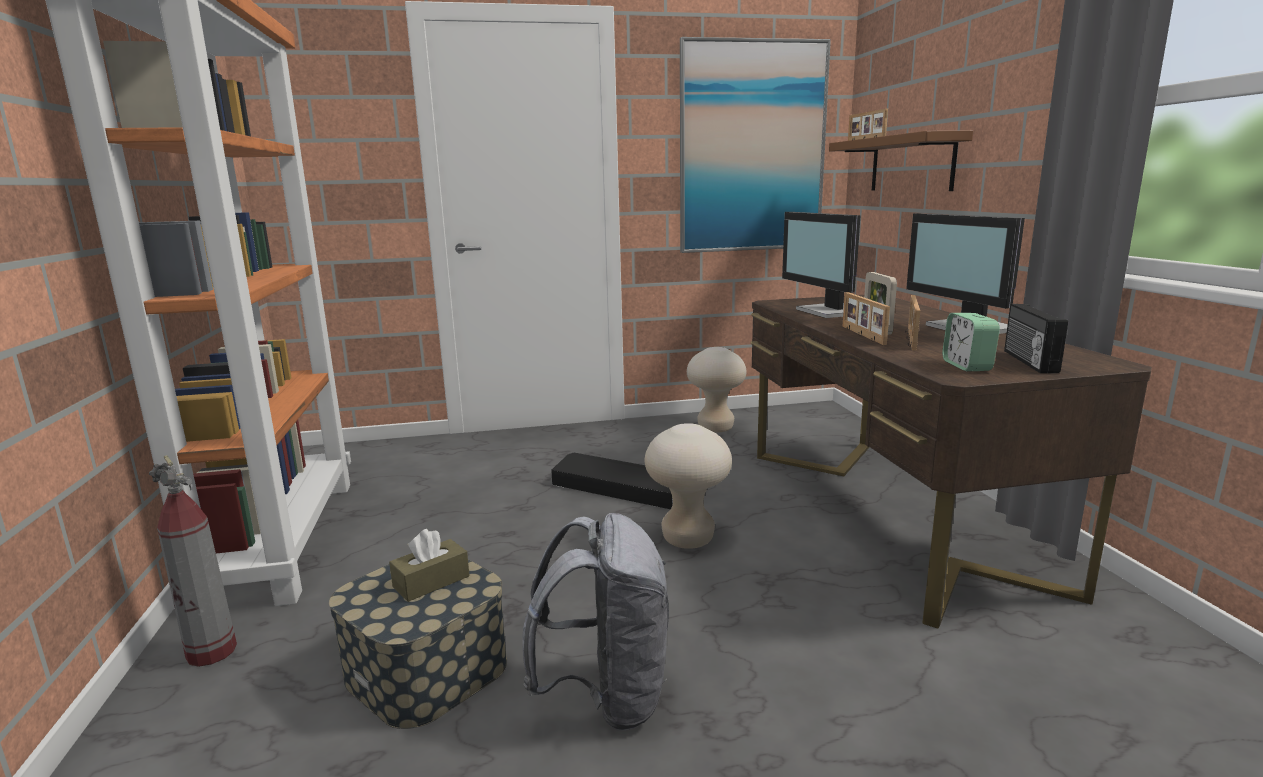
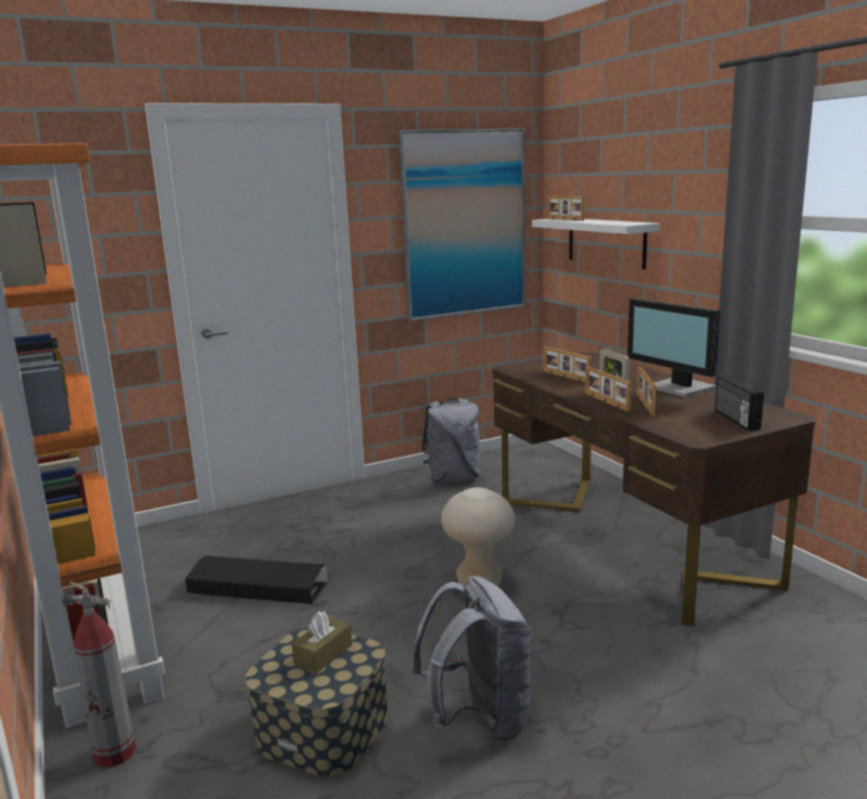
camera: 15 degrees left, 0 degrees up
black storage box [551,453,673,509] -> black storage box moved to [185,556,328,604]
beige stool [687,347,747,432] -> grey backpack [421,398,480,483]
monitor [782,212,861,318] -> picture frame [543,346,591,382]
brown shelf [829,130,973,191] -> white shelf [532,219,660,269]
alarm clock [942,313,1000,372] -> none

